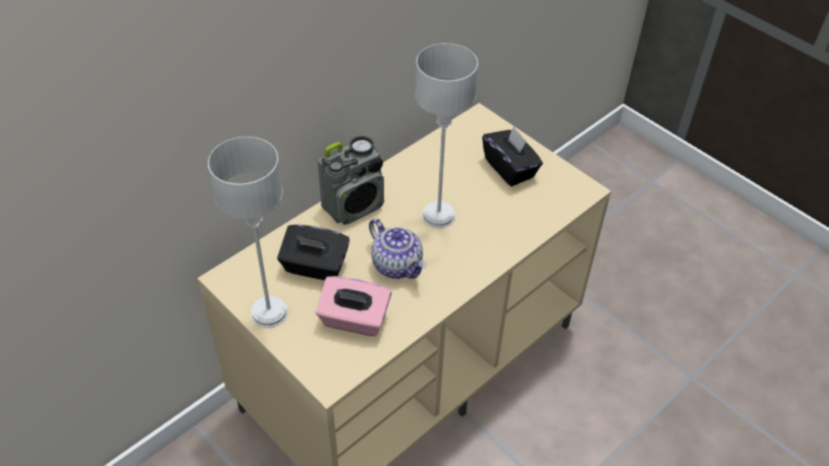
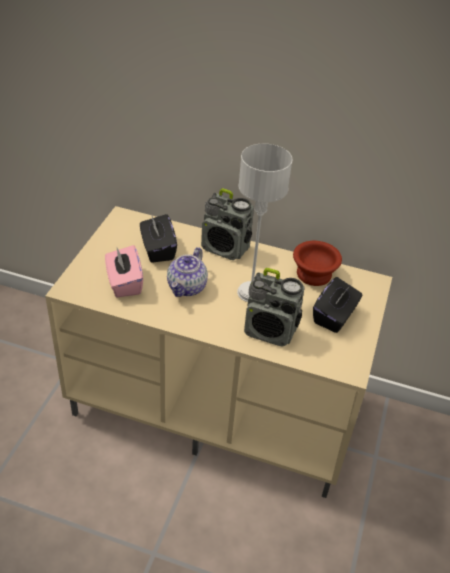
camera: 60 degrees right, 5 degrees down
grey table lamp [208,137,288,328] -> none
none -> radio [244,268,305,347]
none -> brown bowl [293,241,342,286]

